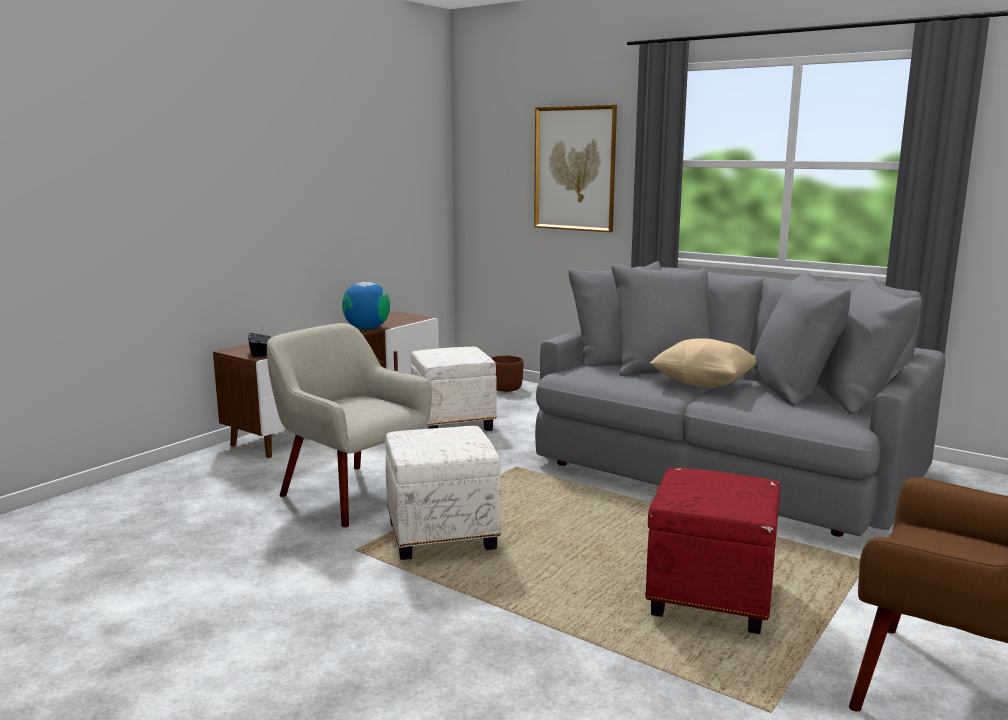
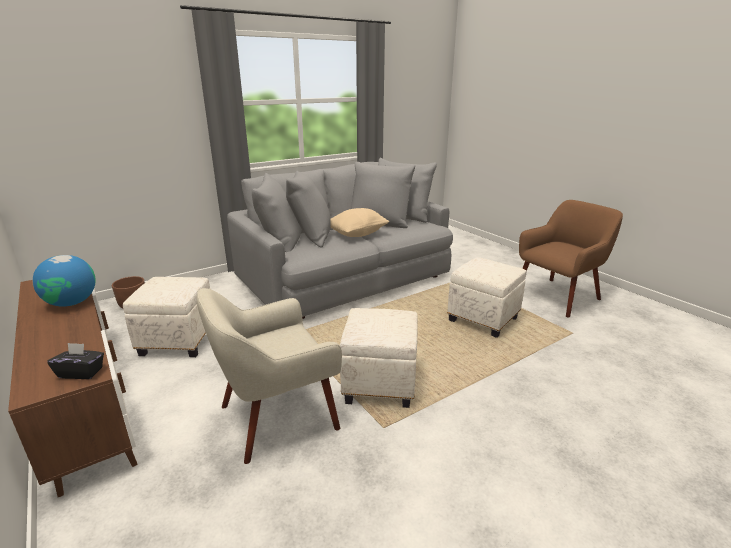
camera: 70 degrees left, 10 degrees up
picture [534,105,617,232] -> none
red ottoman [645,468,780,634] -> white ottoman [447,257,526,338]

